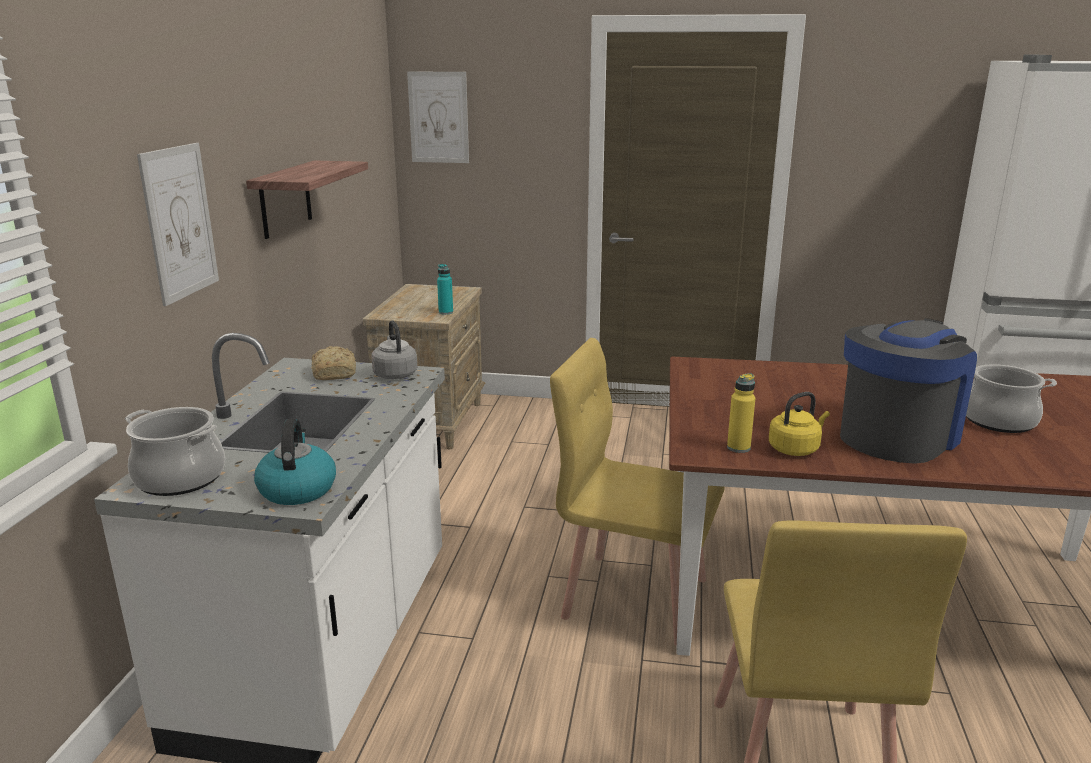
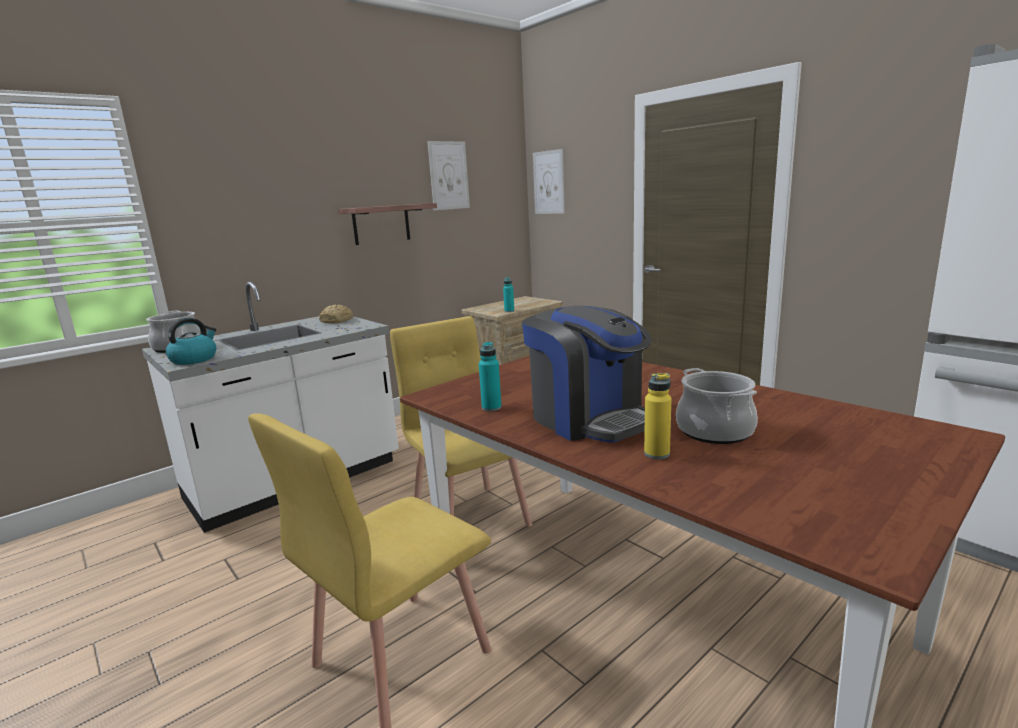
camera: 40 degrees right, 5 degrees down
picture [137,143,219,306] -> picture moved to [427,141,470,210]
grey kettle [371,320,417,379] -> none
yellow bottle [727,373,756,453] -> yellow bottle moved to [644,373,671,459]
yellow kettle [769,392,830,456] -> turquoise bottle [479,342,502,412]
coffee machine [840,318,977,464] -> coffee machine turned 60 degrees clockwise [522,305,652,443]

